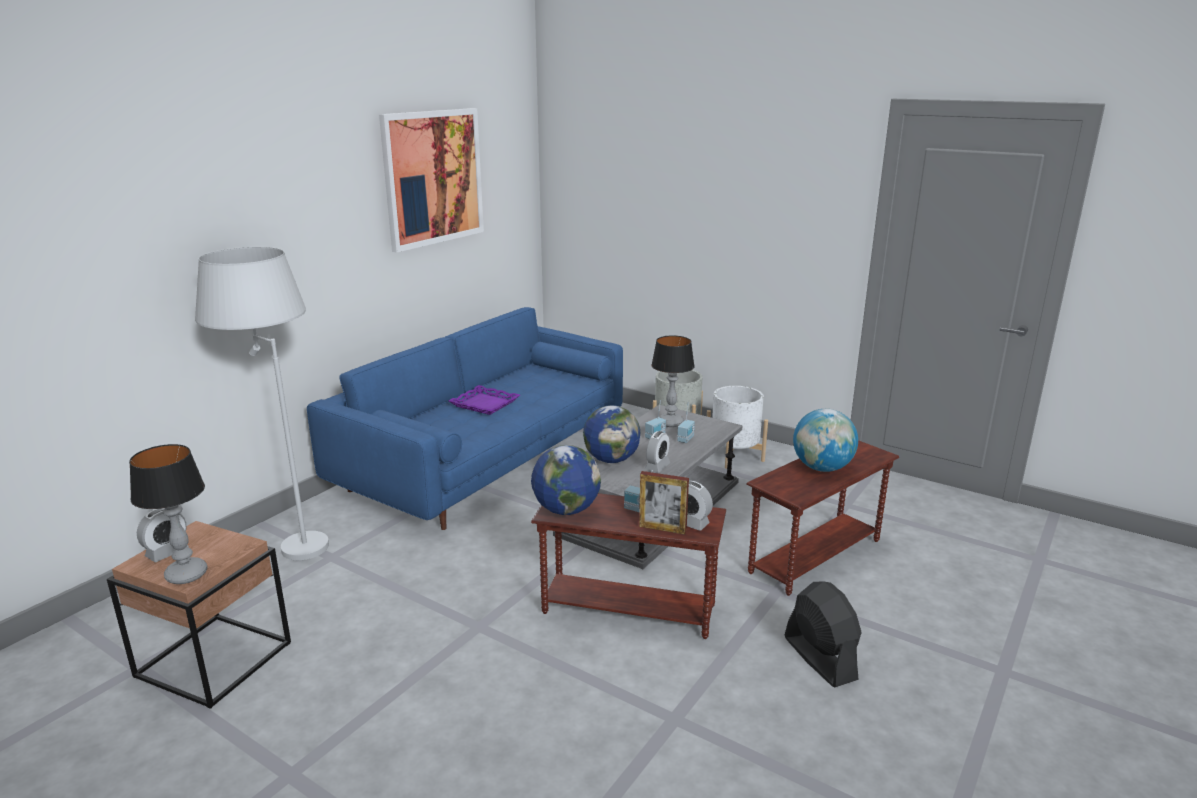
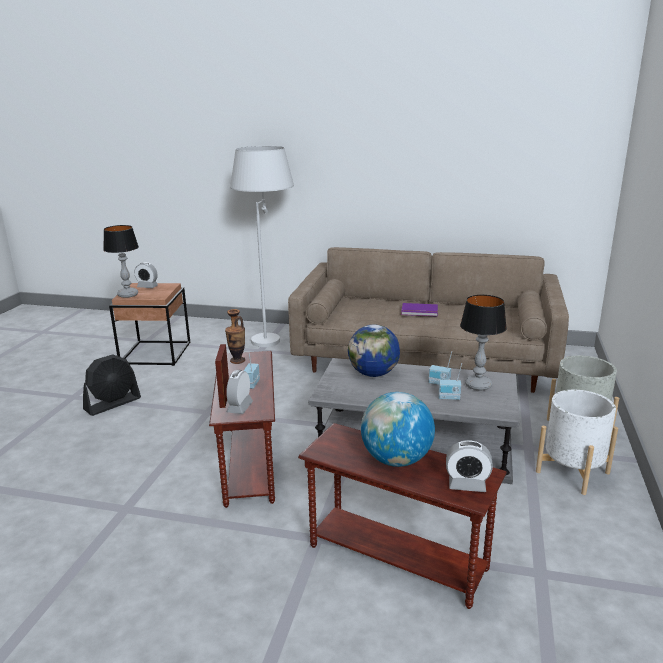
camera: 70 degrees right, 0 degrees up
blue sofa [307,307,623,530] -> beige sofa [288,247,569,393]
picture [379,108,484,253] -> none
purple tray [449,385,520,415] -> purple book [401,303,438,316]
globe [531,445,601,515] -> vase [225,309,245,364]
alarm clock [644,431,670,472] -> alarm clock moved to [446,440,493,492]
black fan [785,581,862,687] -> black fan moved to [83,354,141,416]

